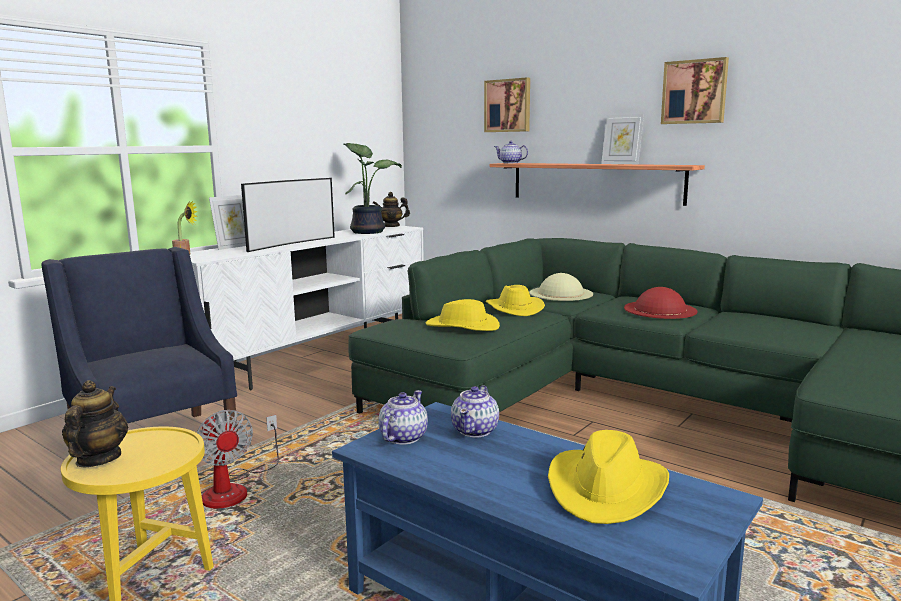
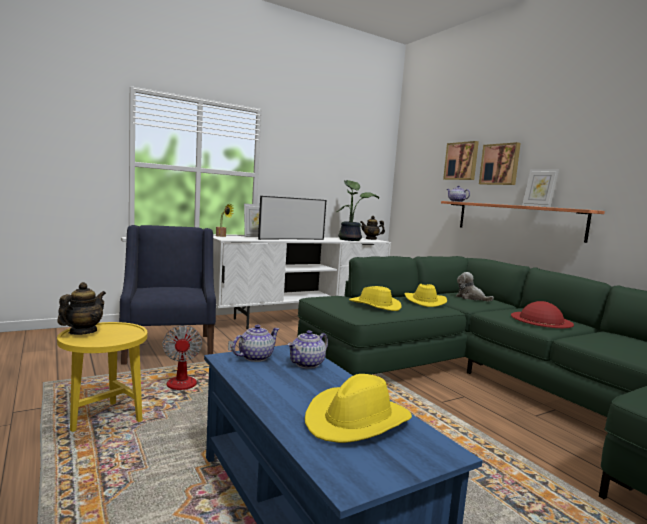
camera: 20 degrees right, 5 degrees down
beige hat [529,273,593,301] -> plush toy [456,272,494,301]
picture [661,57,729,124] -> picture moved to [479,142,521,185]

